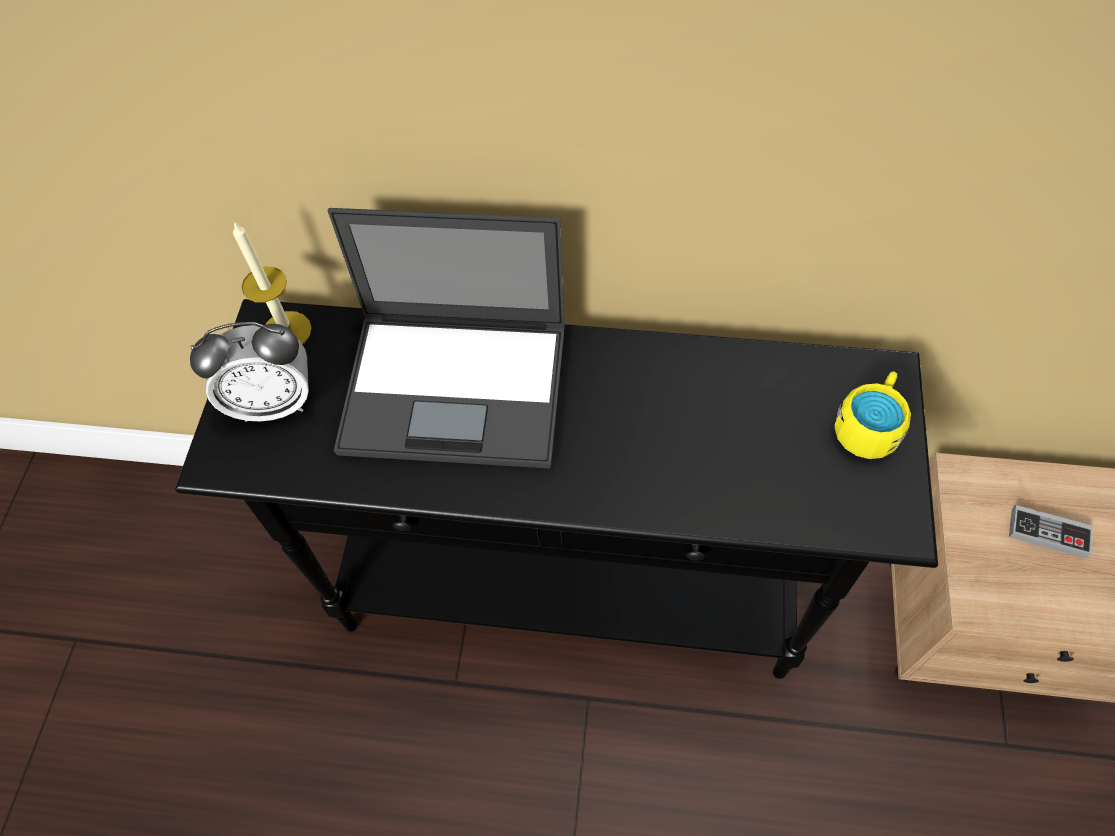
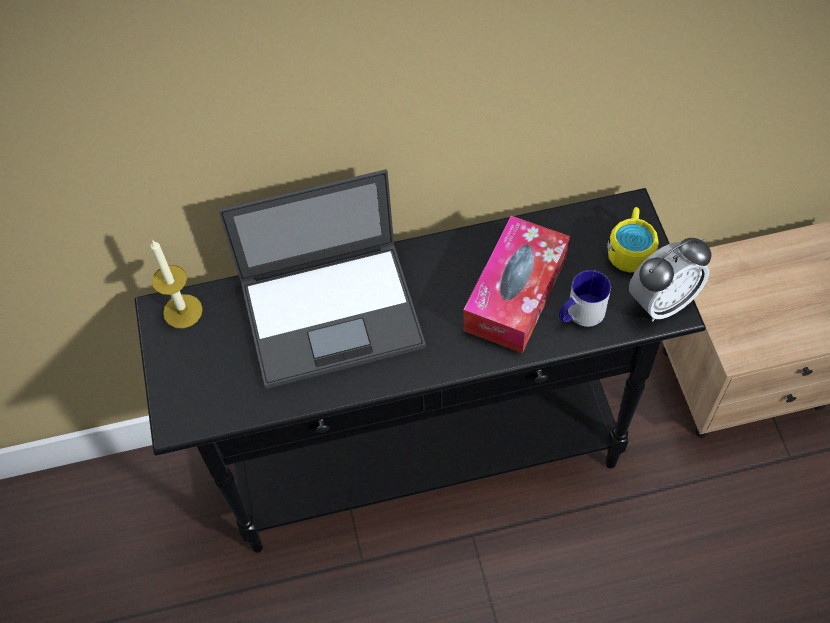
camera: 20 degrees left, 0 degrees up
alarm clock [190,322,309,422] -> alarm clock moved to [629,238,712,321]
game controller [1009,505,1093,558] -> none
none -> tissue box [463,216,570,353]
none -> mug [559,270,611,327]

